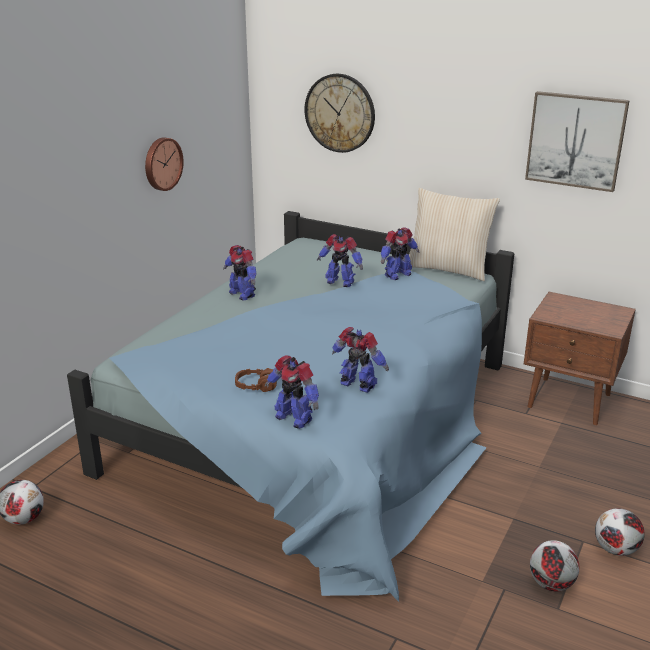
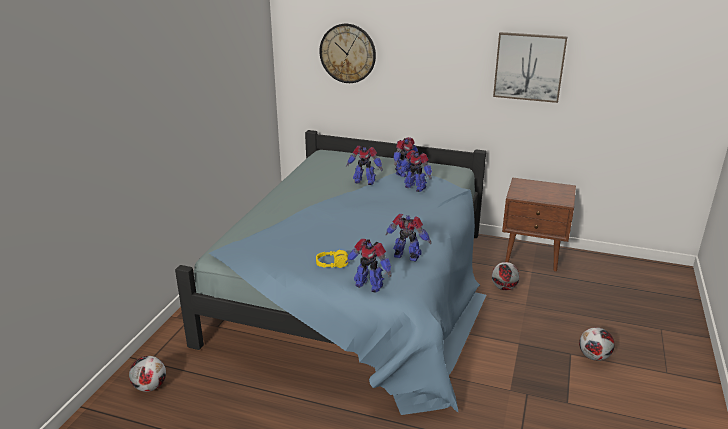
camera: 10 degrees left, 0 degrees up
wall clock [145,137,184,191] -> none
toy robot [223,245,256,300] -> toy robot moved to [399,150,432,192]
brown headphones [235,368,277,392] -> yellow headphones [316,250,348,268]
beige pillow [409,188,500,281] -> none
football [530,540,579,592] -> football moved to [492,262,520,290]

